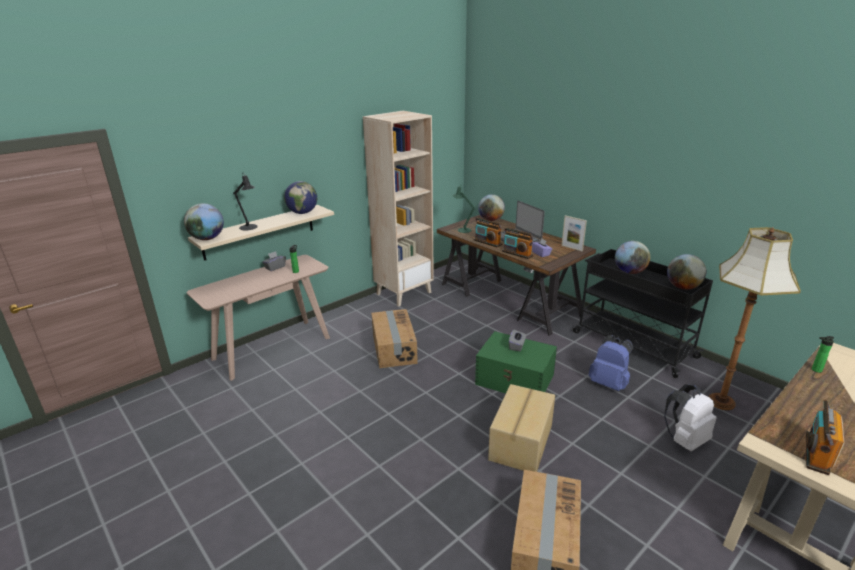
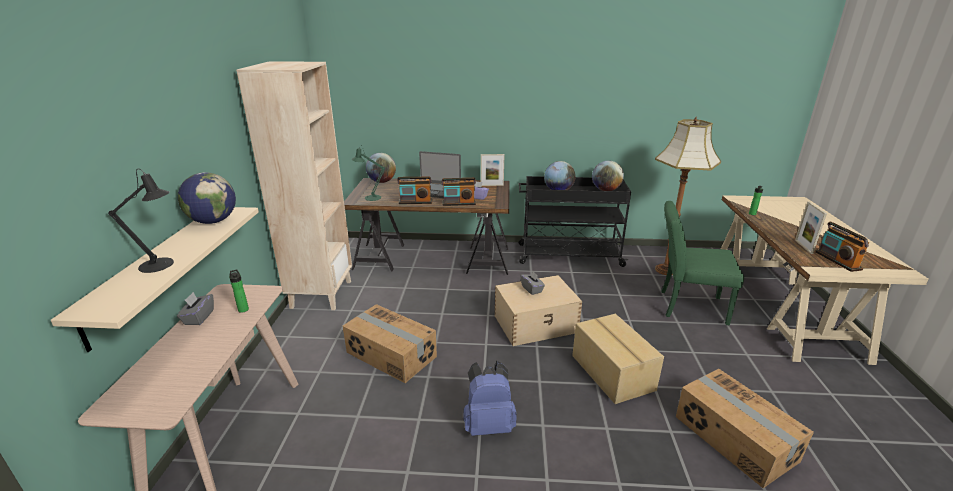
camera: 45 degrees left, 0 degrees up
globe [184,203,224,240] -> none
green storage box [475,331,557,393] -> beige storage box [495,275,582,346]
blue backpack [589,335,633,391] -> blue backpack moved to [463,360,517,436]
white backpack [664,384,716,451] -> green chair [661,201,744,325]
none -> picture frame [795,202,827,254]

